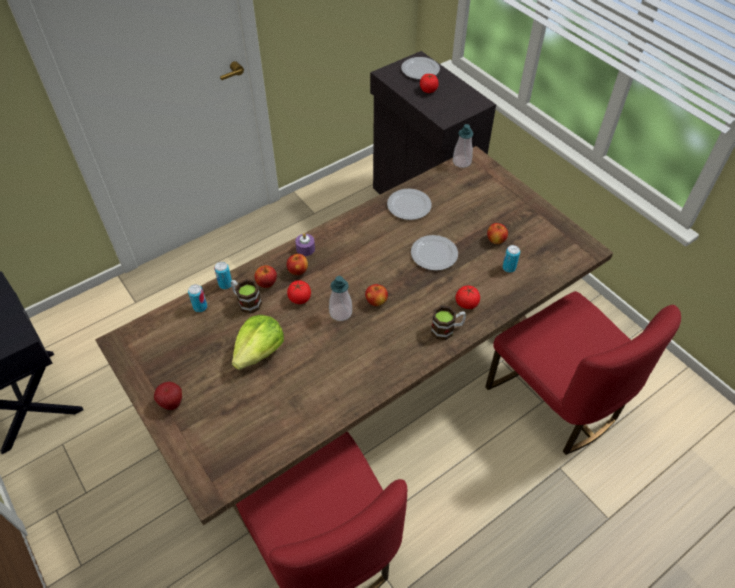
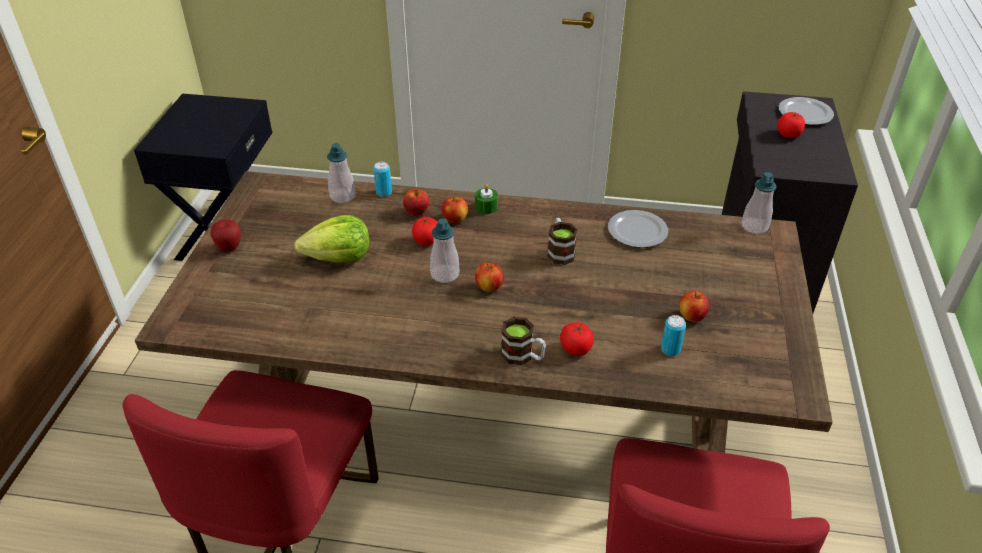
camera: 45 degrees right, 10 degrees down
can [188,284,207,312] -> soap dispenser [327,143,355,203]
mug [231,279,262,314] -> mug moved to [547,218,578,265]
purple candle [295,233,315,256] -> green candle [475,184,498,214]
plate [411,235,458,271] -> none

